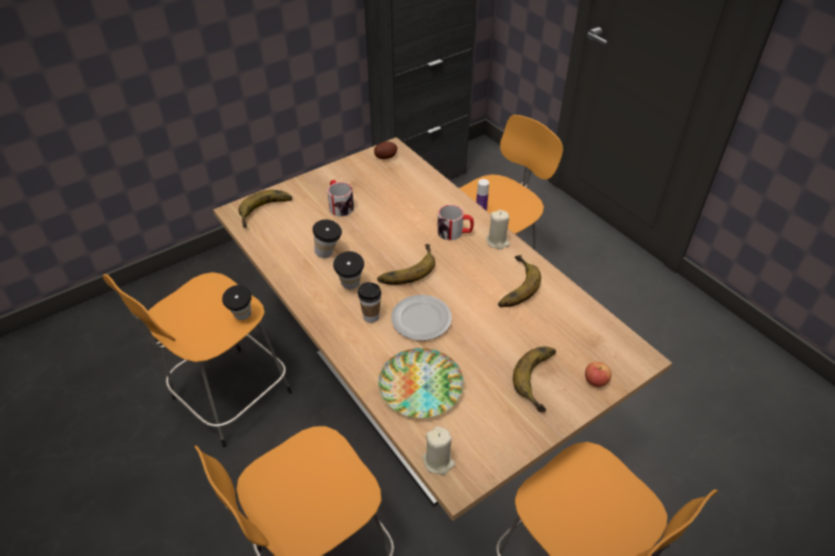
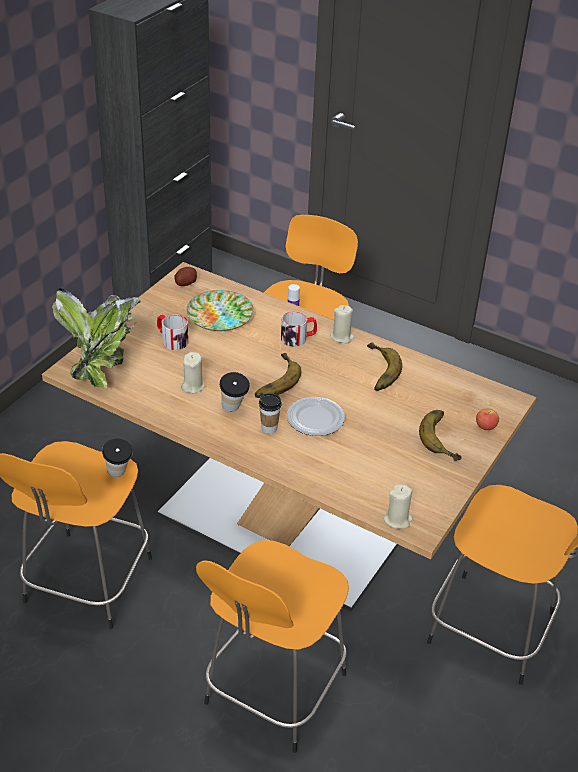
camera: 25 degrees left, 5 degrees down
banana [238,190,292,228] -> potted plant [52,288,141,388]
cup [313,219,342,258] -> beige candle [181,352,205,394]
plate [378,348,464,418] -> plate moved to [186,290,254,331]

